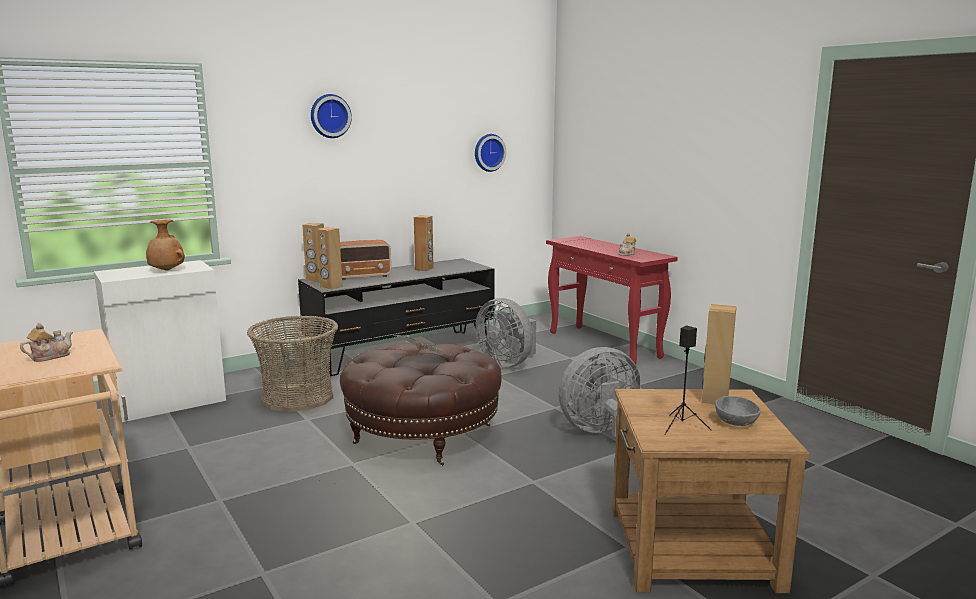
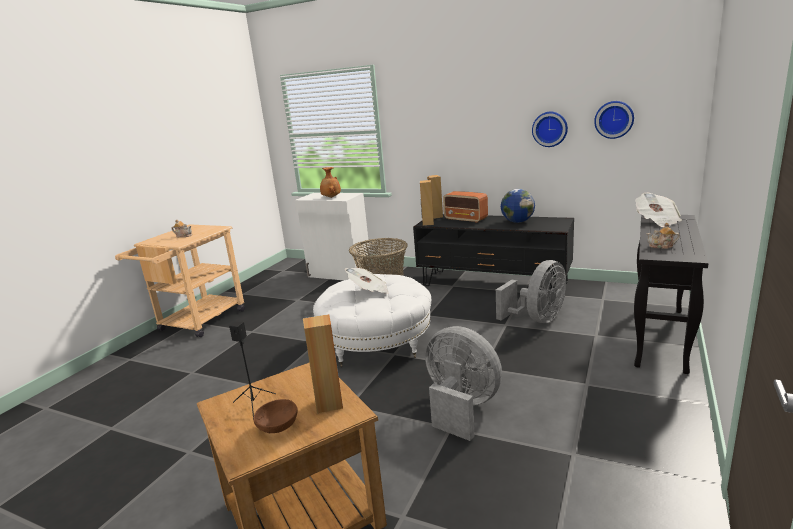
camera: 60 degrees right, 5 degrees up
wall clock [311,94,352,138] -> wall clock moved to [532,112,568,147]
brown ottoman [340,343,502,466] -> white ottoman [313,274,431,367]
brown speaker [414,215,434,271] -> globe [501,189,535,223]
grey fan [476,298,536,367] -> grey fan turned 150 degrees counterclockwise [496,260,566,323]
red console table [546,236,678,365] -> black console table [634,215,709,374]
grey bowl [715,396,761,426] -> brown bowl [253,399,298,433]
none -> newspaper [635,193,682,227]

